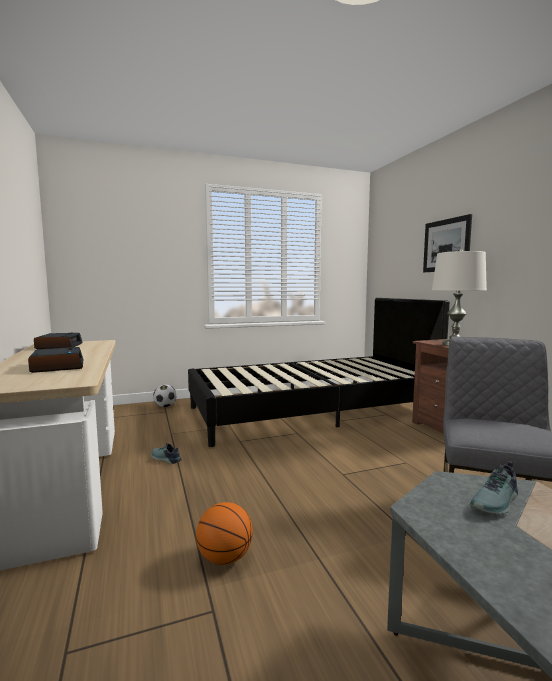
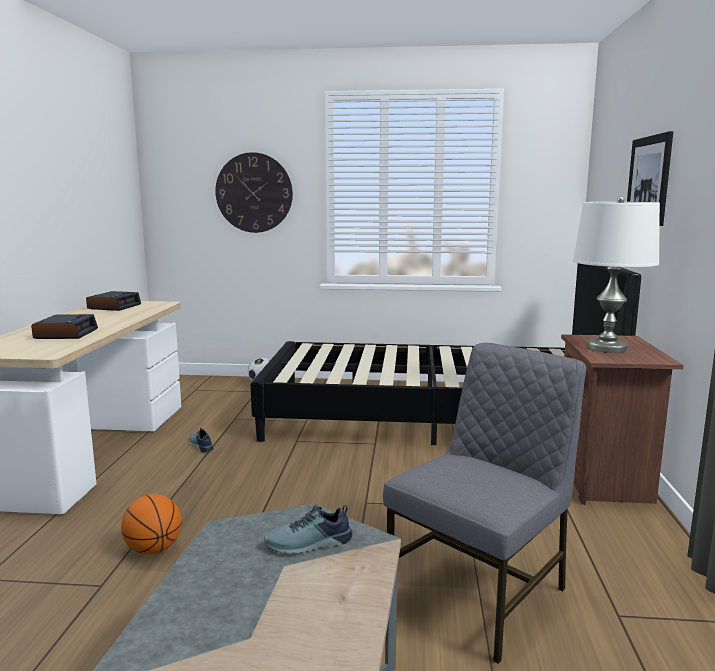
camera: 25 degrees right, 5 degrees up
none -> wall clock [215,152,293,233]

